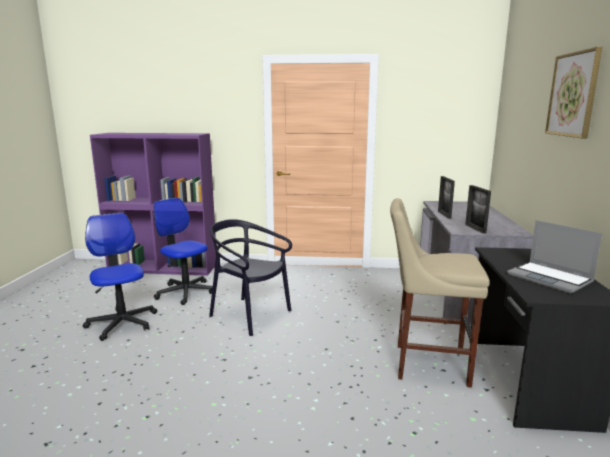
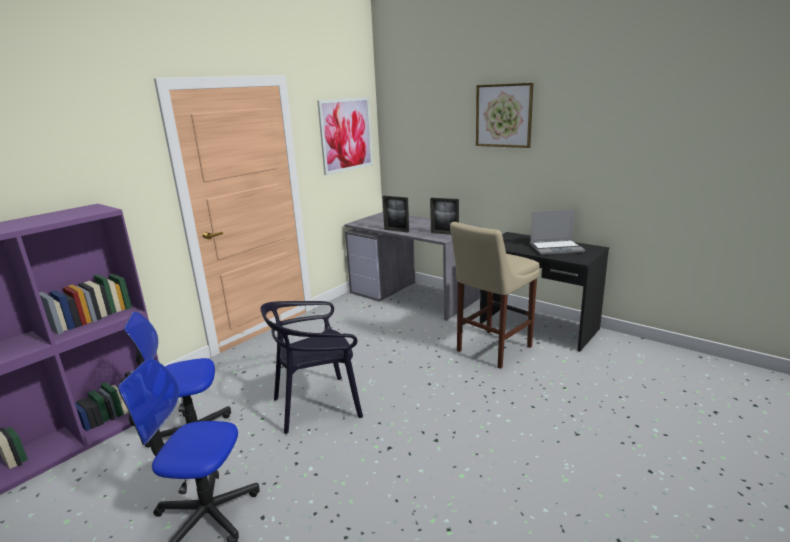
camera: 55 degrees left, 5 degrees up
none -> picture [317,97,373,175]

